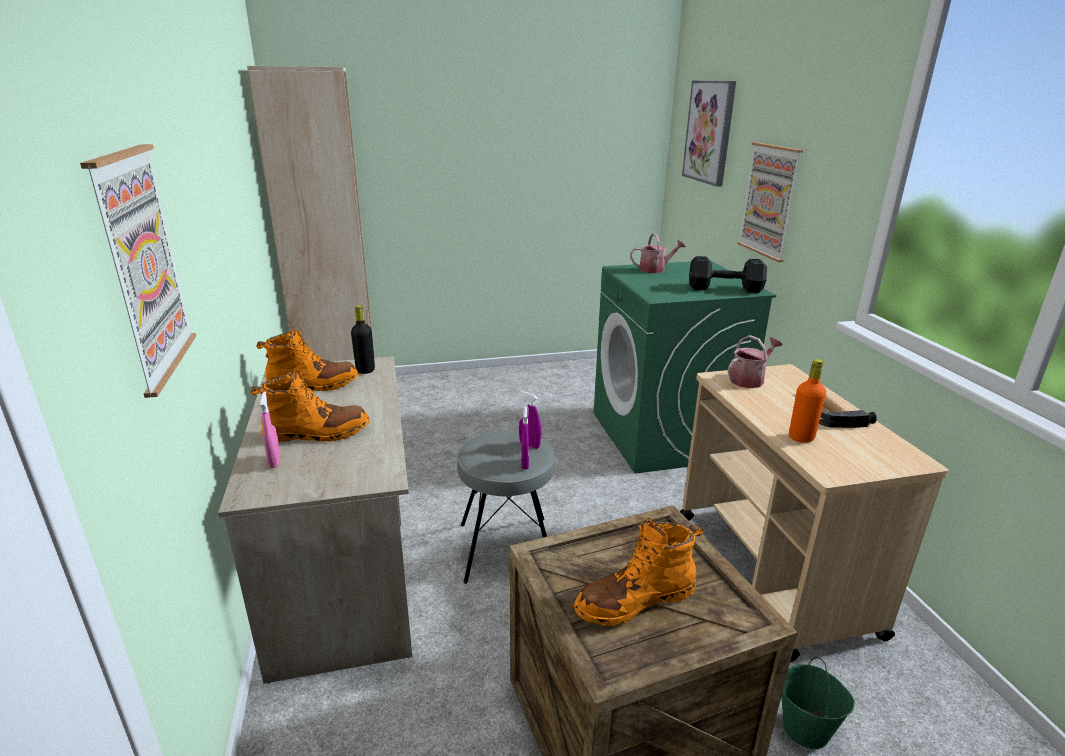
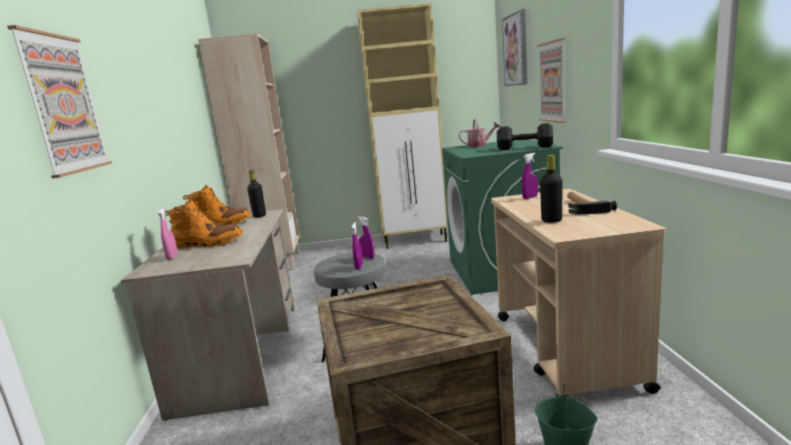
camera: 10 degrees right, 10 degrees down
orange boot [574,518,704,626] -> none
watering can [728,335,782,388] -> purple spray bottle [521,153,538,199]
orange bottle [789,359,826,443] -> black bottle [540,155,563,223]
none -> beige cabinet [357,3,448,249]

